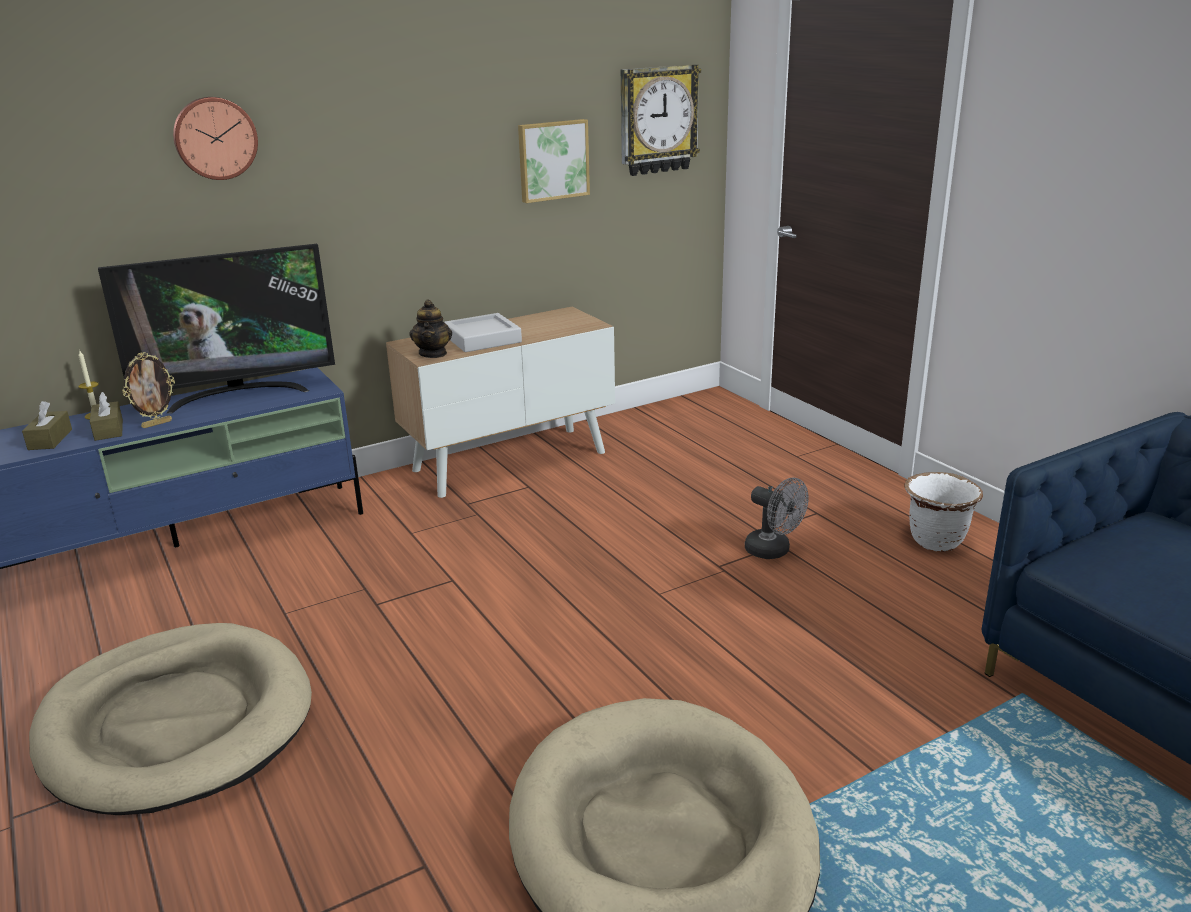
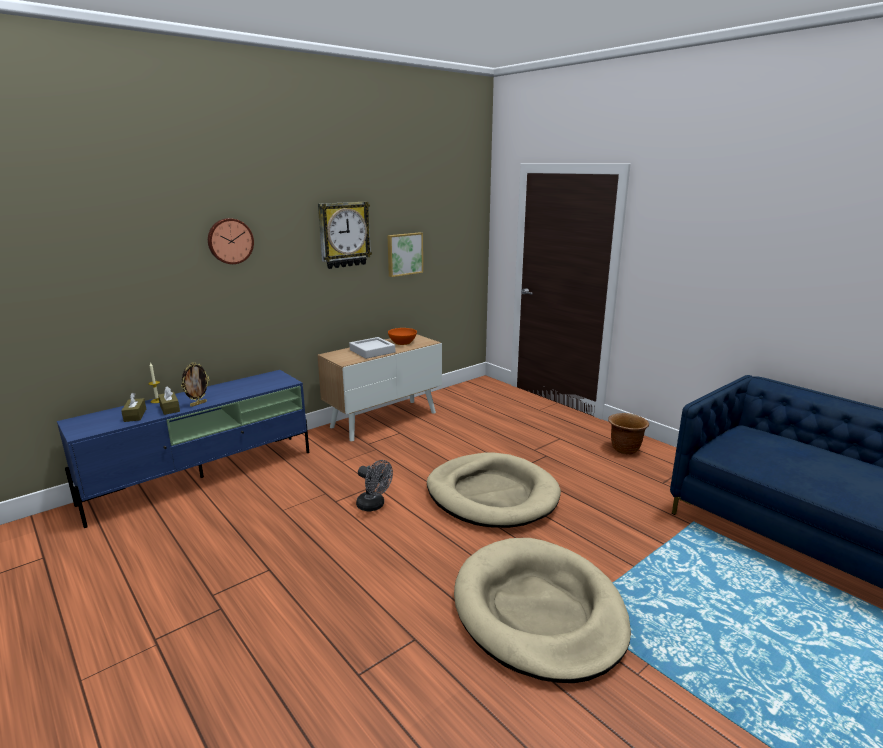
camera: 10 degrees left, 5 degrees down
beige dog bed [29,623,312,815] -> beige dog bed moved to [427,453,561,528]
television [98,244,335,414] -> none
teapot [410,299,452,358] -> none
wall clock [621,64,701,176] -> wall clock moved to [318,202,372,269]
grey fan [745,478,809,559] -> grey fan moved to [356,460,393,512]
white planter [904,472,983,552] -> brown planter [608,413,649,455]
none -> orange bowl [388,328,417,345]

